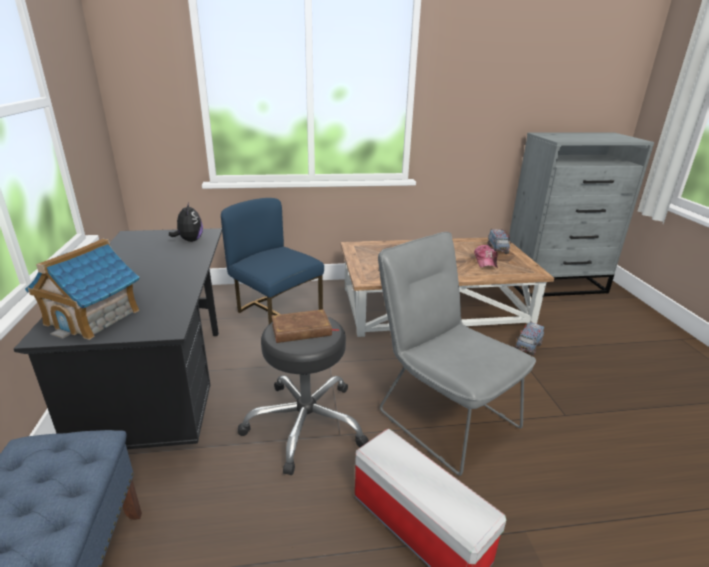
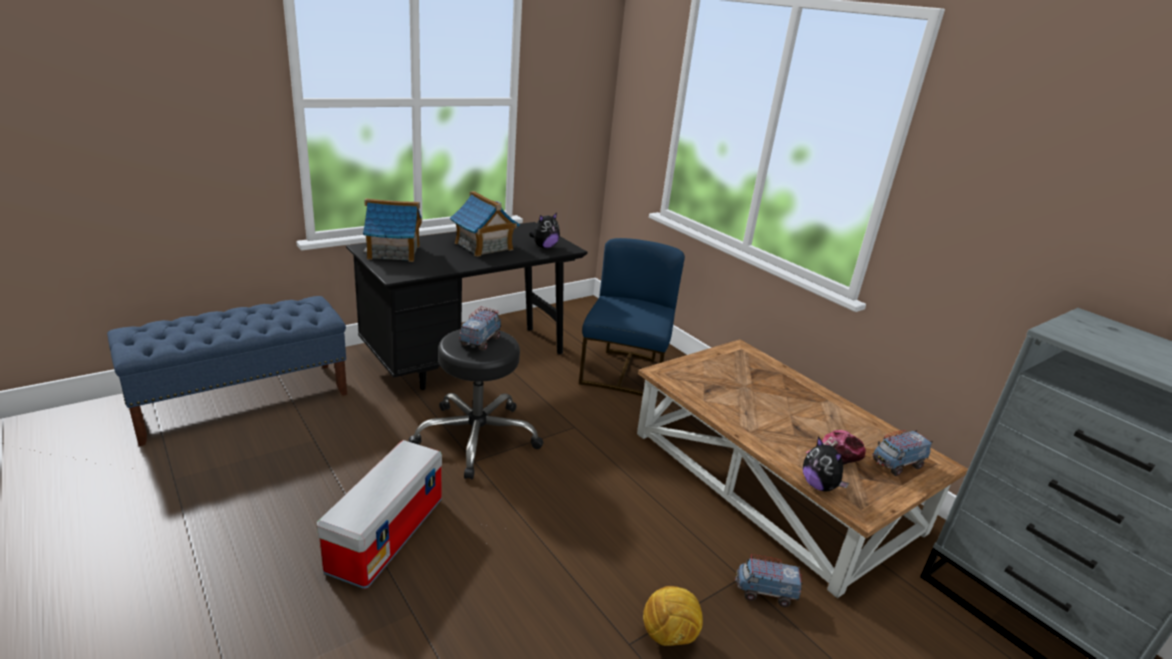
camera: 60 degrees right, 0 degrees up
brown book [271,309,340,343] -> toy truck [459,307,501,351]
grey chair [378,232,536,476] -> none
none -> toy house [450,191,520,257]
none -> football [643,586,703,646]
none -> plush toy [803,436,849,492]

